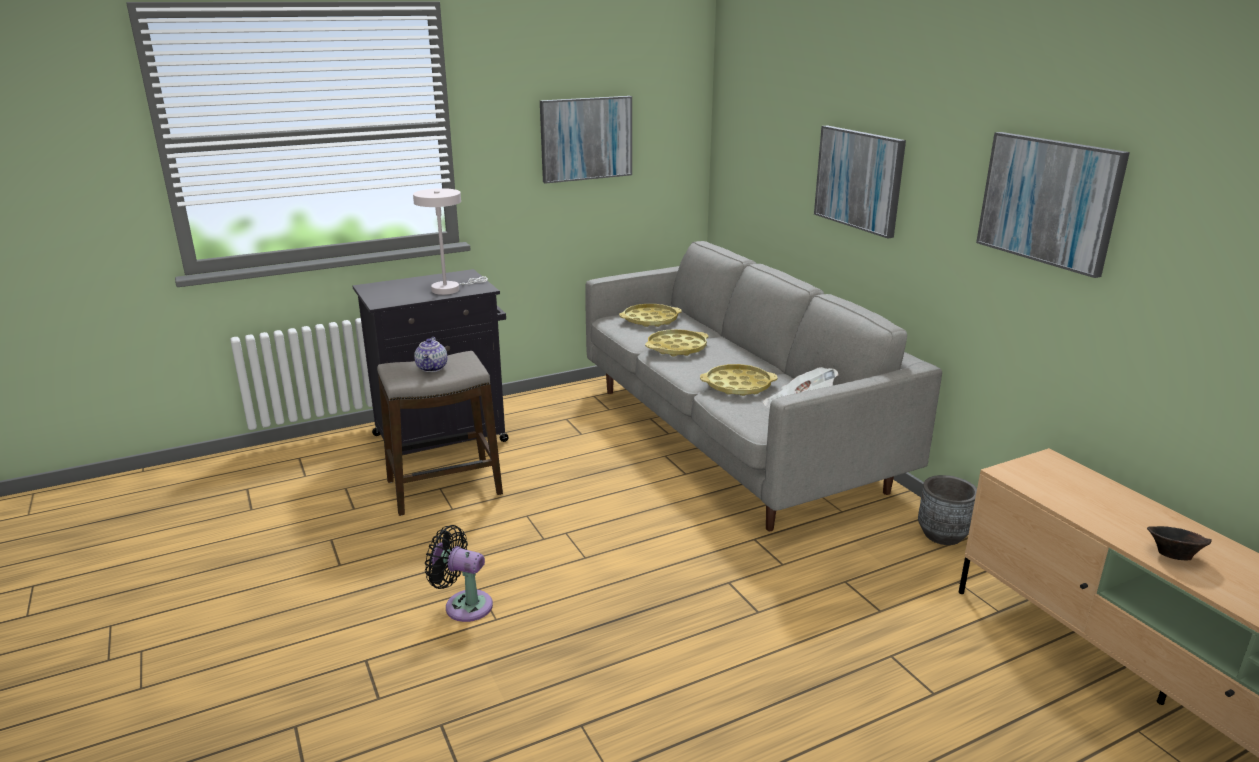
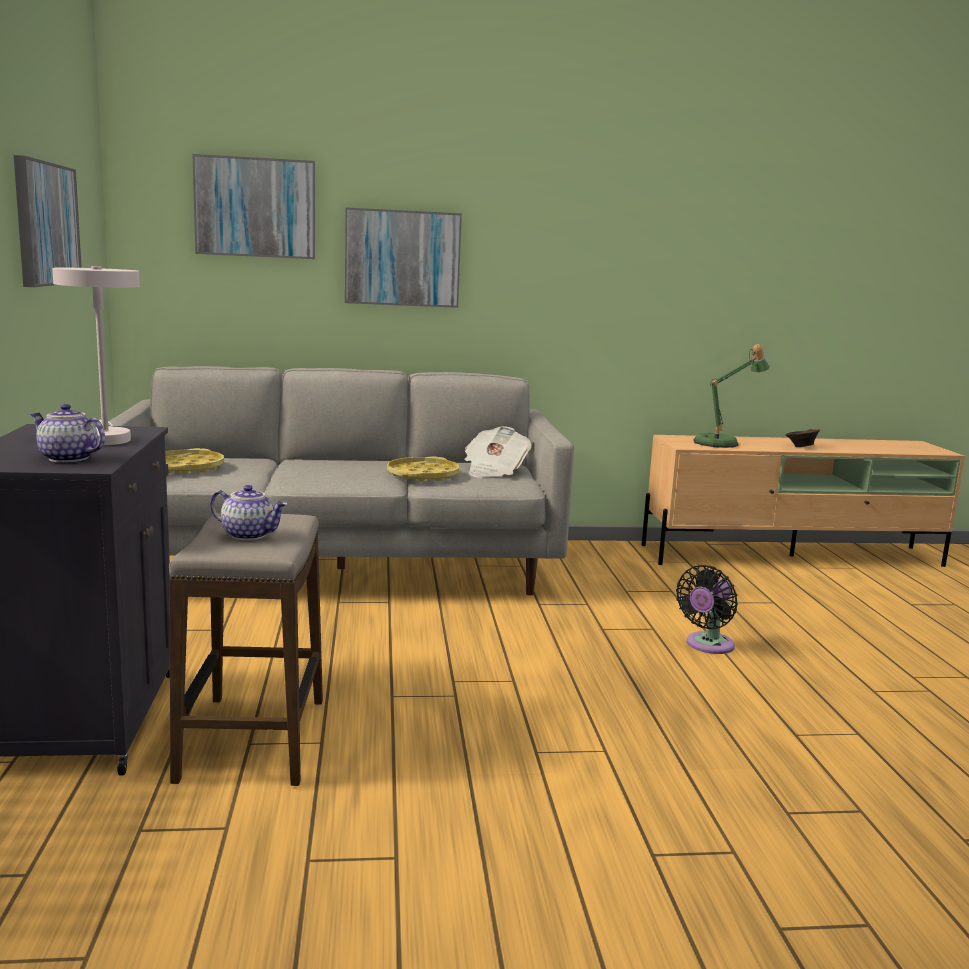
camera: 70 degrees left, 10 degrees down
black fan [425,525,493,622] -> black fan moved to [676,565,738,654]
yellow tray [645,329,708,357] -> none
grey planter [918,475,977,545] -> none
picture [976,132,1130,278] -> picture moved to [192,154,315,259]
none -> teapot [30,404,105,463]
none -> table lamp [693,344,770,448]

